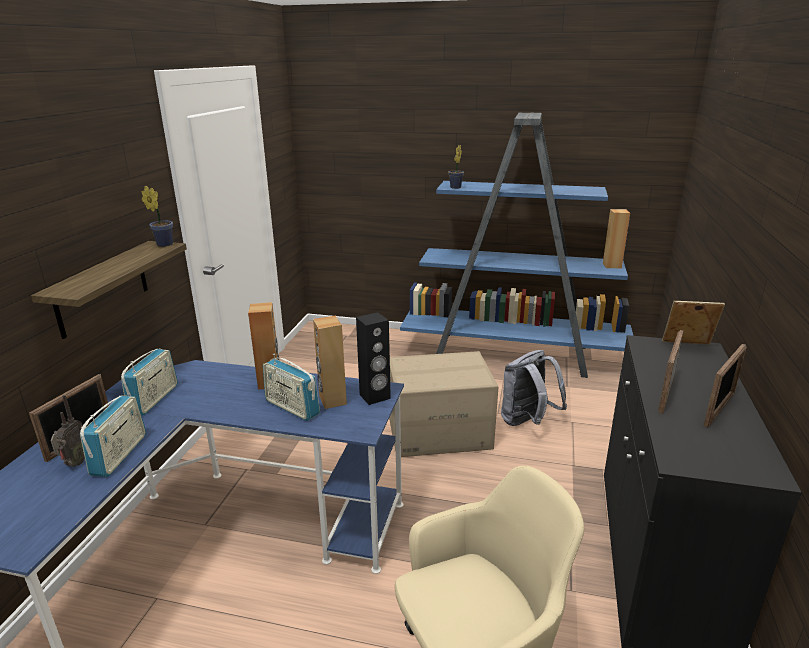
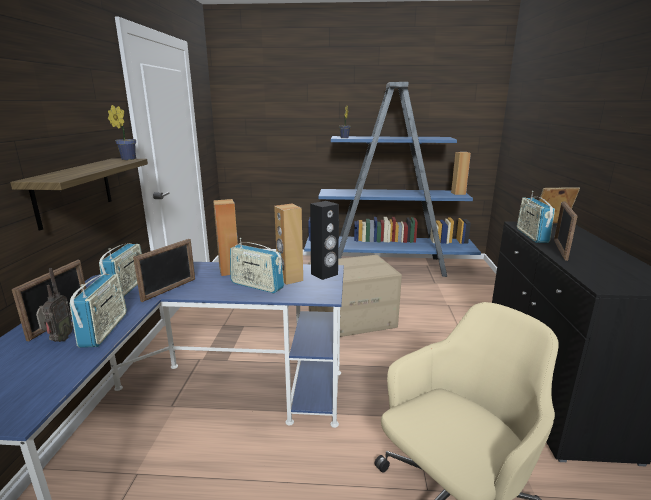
camera: 10 degrees left, 5 degrees down
grey backpack [501,350,567,426] -> none
picture frame [704,344,747,427] -> picture frame moved to [133,239,195,302]
none -> radio [517,191,555,243]

